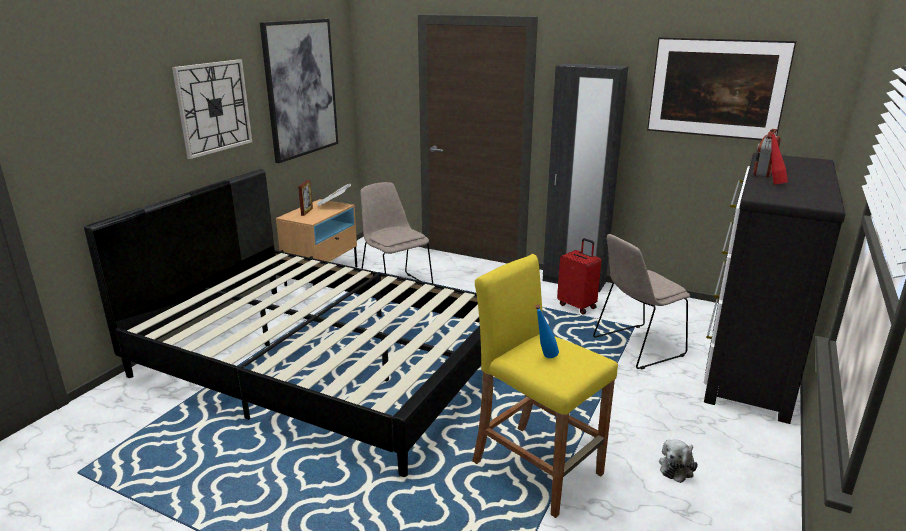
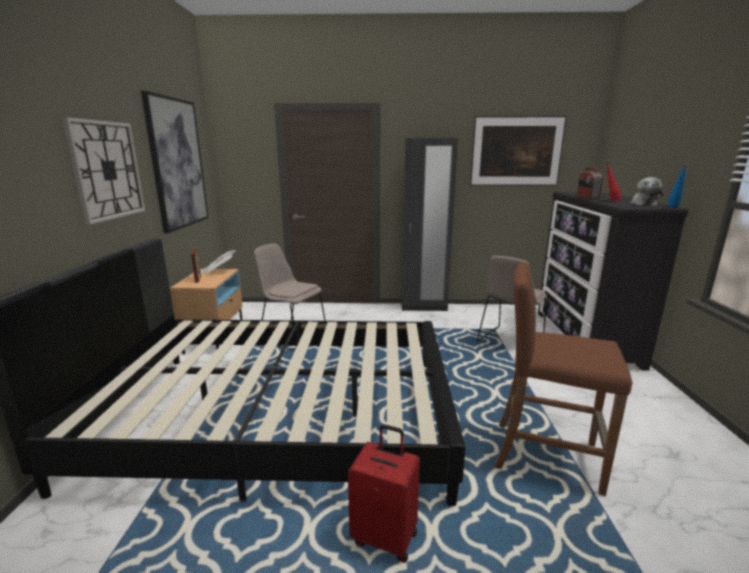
camera: 25 degrees left, 5 degrees down
yellow stool [472,254,618,518] -> brown stool [495,262,632,496]
blue bottle [535,304,559,358] -> blue bottle moved to [667,164,687,207]
red suitcase [557,238,601,314] -> red suitcase moved to [348,424,420,563]
plush toy [659,439,698,483] -> plush toy moved to [630,177,664,206]

